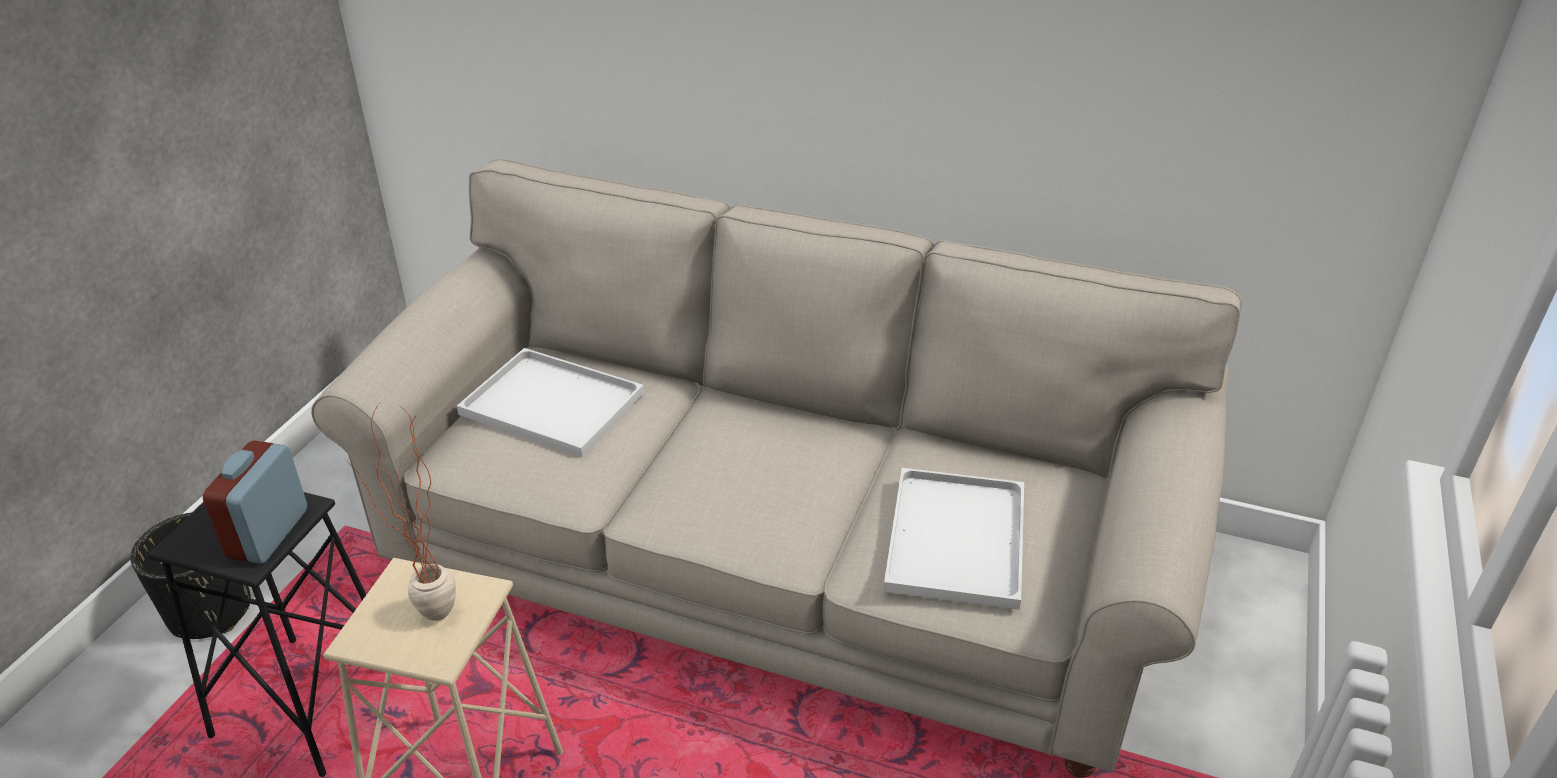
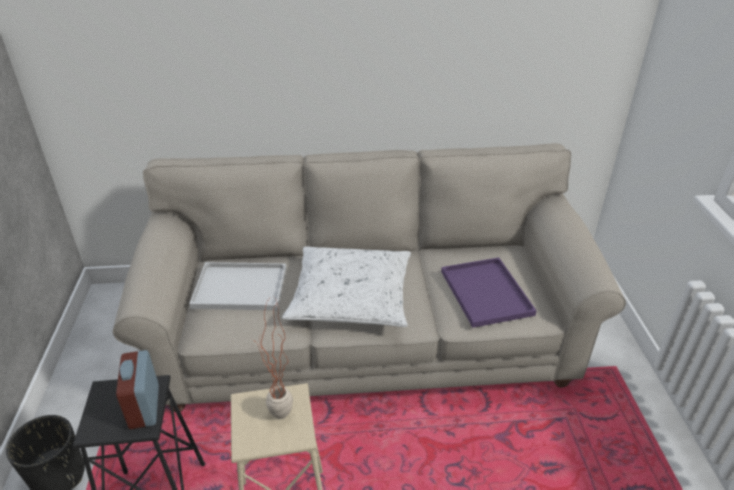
camera: 25 degrees left, 0 degrees up
white tray [883,468,1024,610] -> purple tray [441,258,537,328]
none -> white pillow [282,246,411,327]

